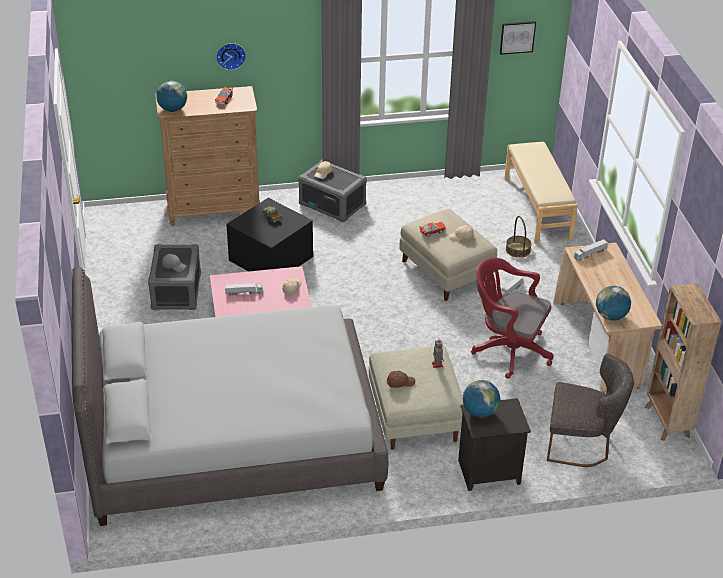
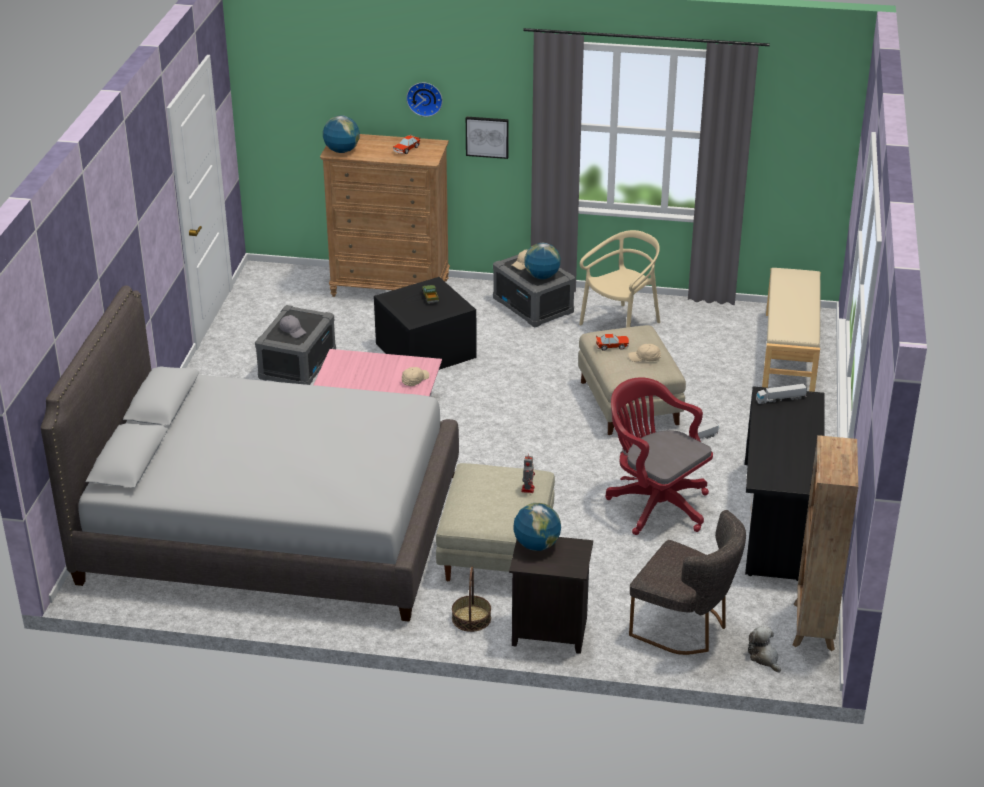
camera: 20 degrees right, 5 degrees down
toy truck [225,283,263,296] -> none
brown cap [387,371,415,388] -> none
picture [500,21,536,55] -> picture moved to [466,117,509,159]
basket [506,216,532,258] -> basket moved to [452,567,491,632]
beige desk [553,243,662,392] -> black desk [745,386,825,581]
globe [596,286,631,321] -> globe moved to [524,243,561,279]
none -> beige chair [579,230,660,328]
none -> plush toy [748,626,781,673]

